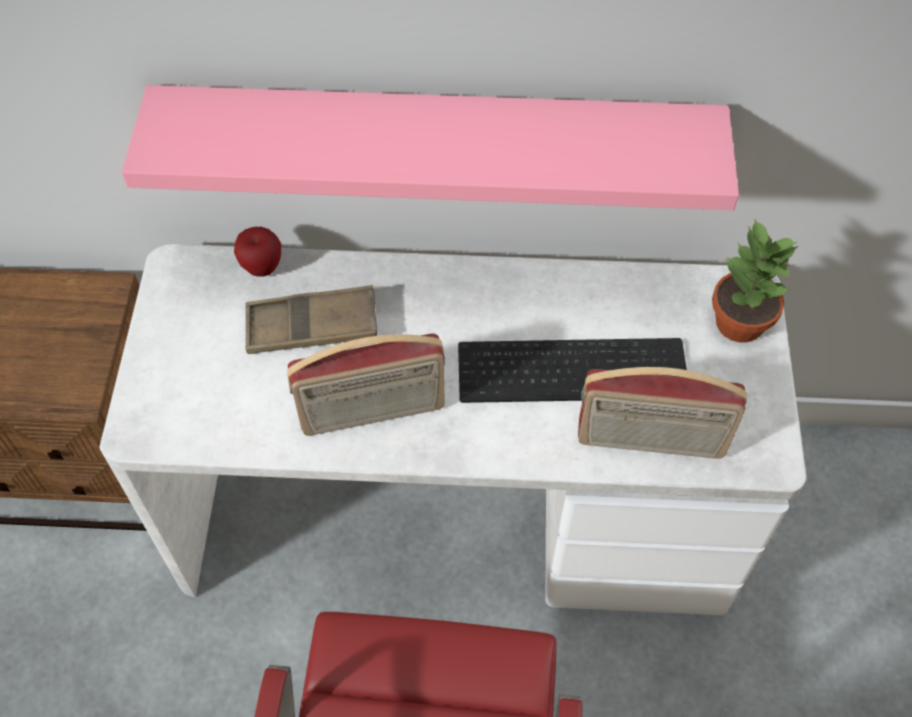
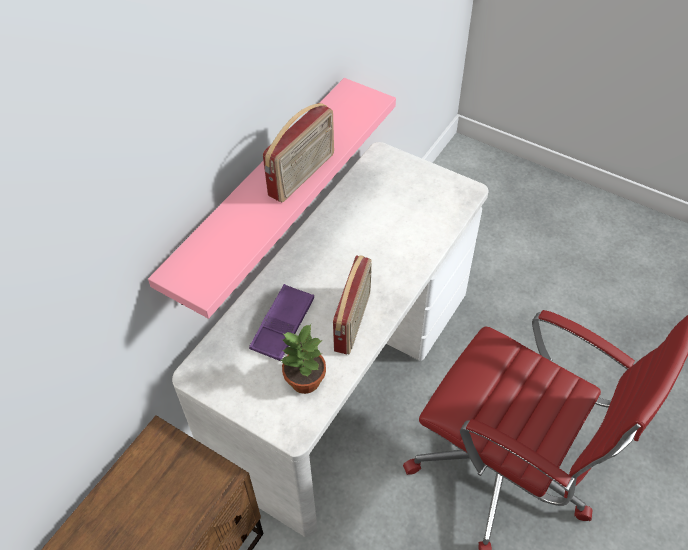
camera: 60 degrees left, 5 degrees down
apple [234,227,281,277] -> none
brown tray [245,285,377,354] -> purple tray [249,284,314,361]
keyboard [458,338,687,403] -> none
radio [578,367,747,459] -> radio moved to [263,103,334,202]
potted plant [712,219,799,342] -> potted plant moved to [280,324,326,394]

